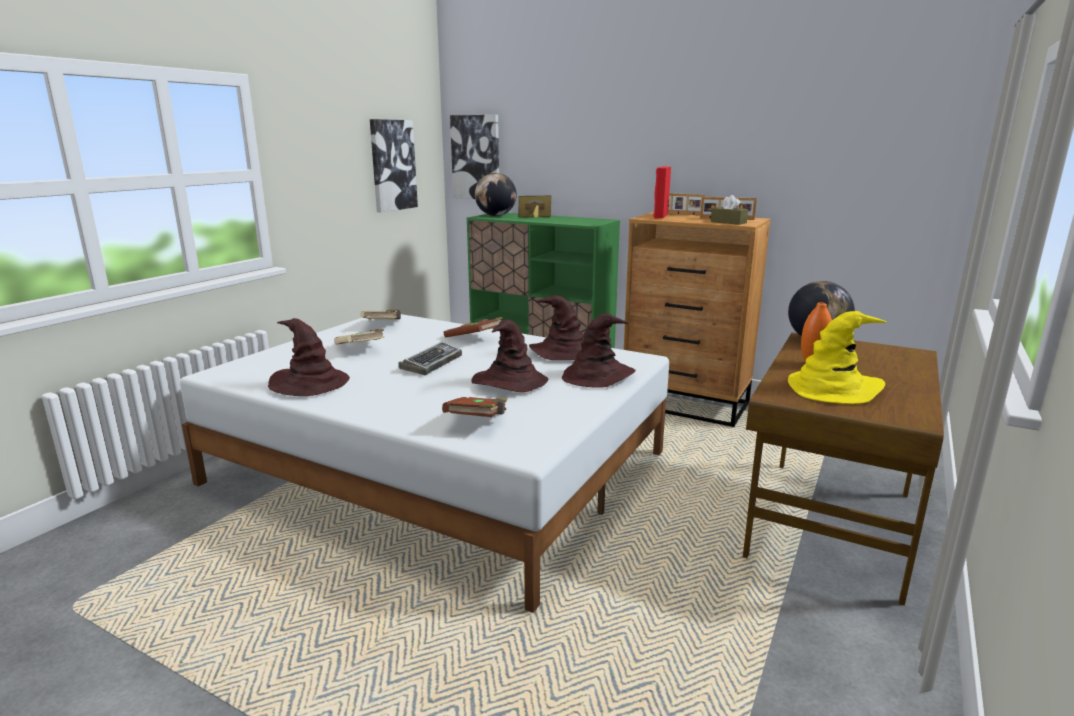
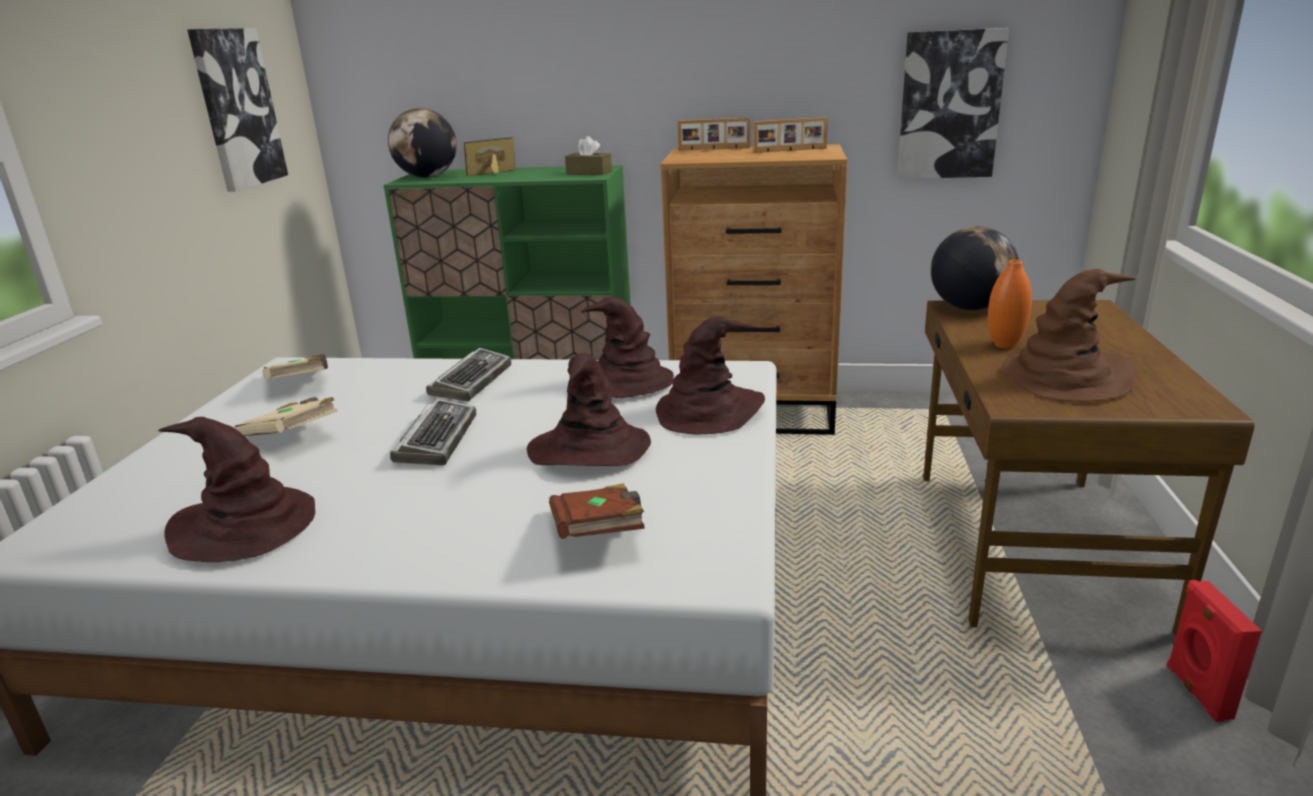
camera: 20 degrees left, 5 degrees up
brown book [444,317,502,338] -> keyboard [426,348,511,402]
picture [450,115,499,199] -> picture moved to [897,28,1009,179]
red speaker [653,166,671,219] -> red speaker moved to [1167,580,1262,722]
brown tissue box [711,195,748,225] -> brown tissue box moved to [565,136,612,175]
yellow hat [788,311,886,404] -> brown hat [1001,269,1136,402]

